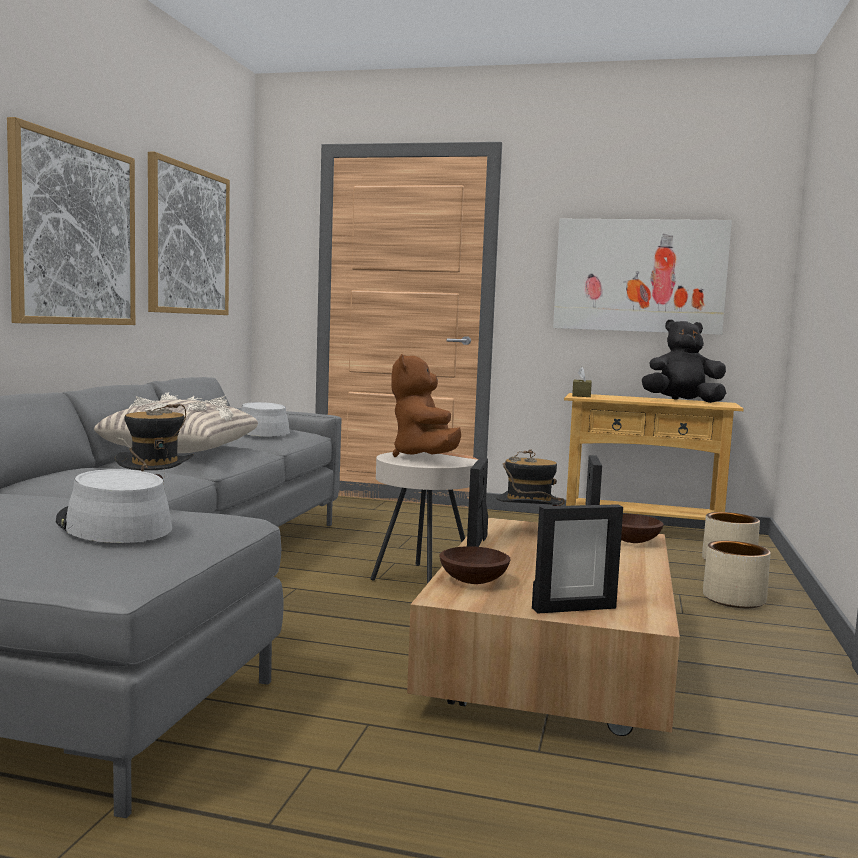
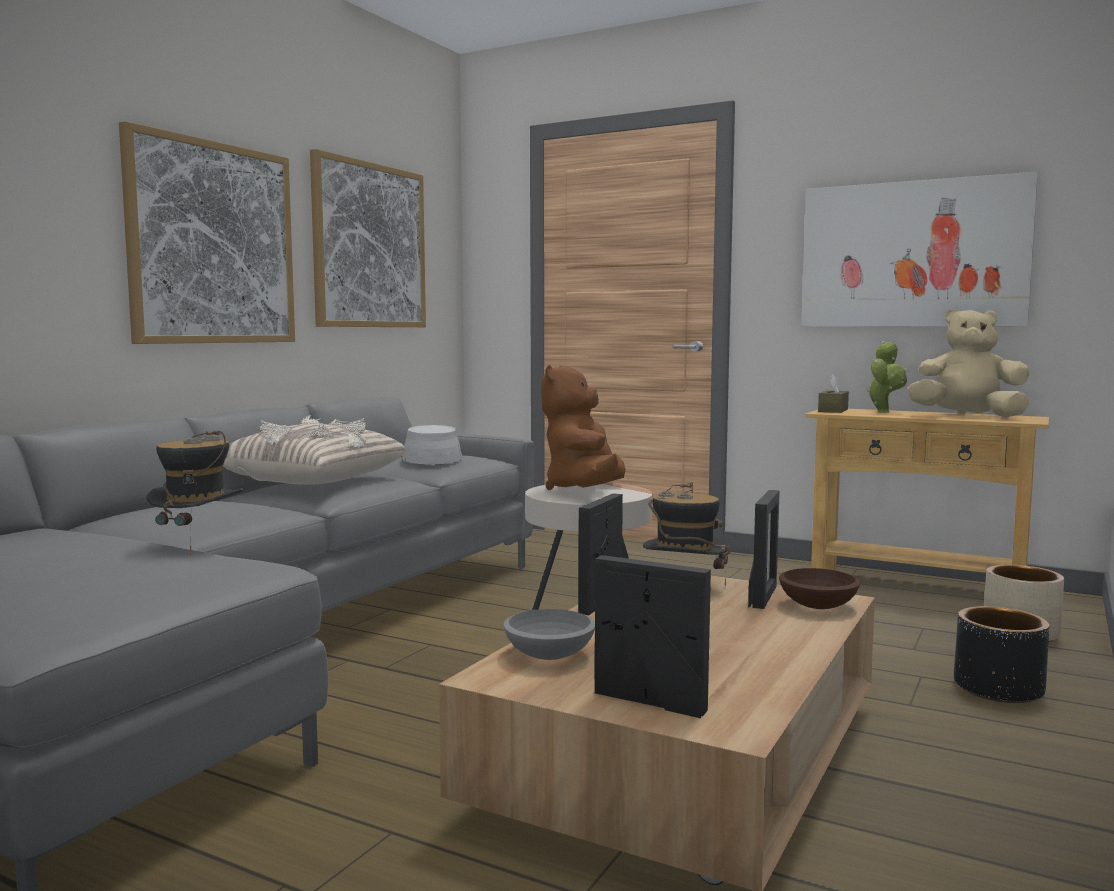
camera: 15 degrees right, 0 degrees up
grey hat [56,469,172,543] -> none
brown bowl [439,546,511,584] -> grey bowl [503,609,595,660]
picture frame [532,504,623,614] -> picture frame turned 150 degrees counterclockwise [595,555,711,718]
black plush toy [642,319,726,403] -> beige plush toy [907,309,1030,417]
beige planter [703,541,771,608] -> black planter [954,606,1049,703]
none -> potted plant [867,341,907,413]

